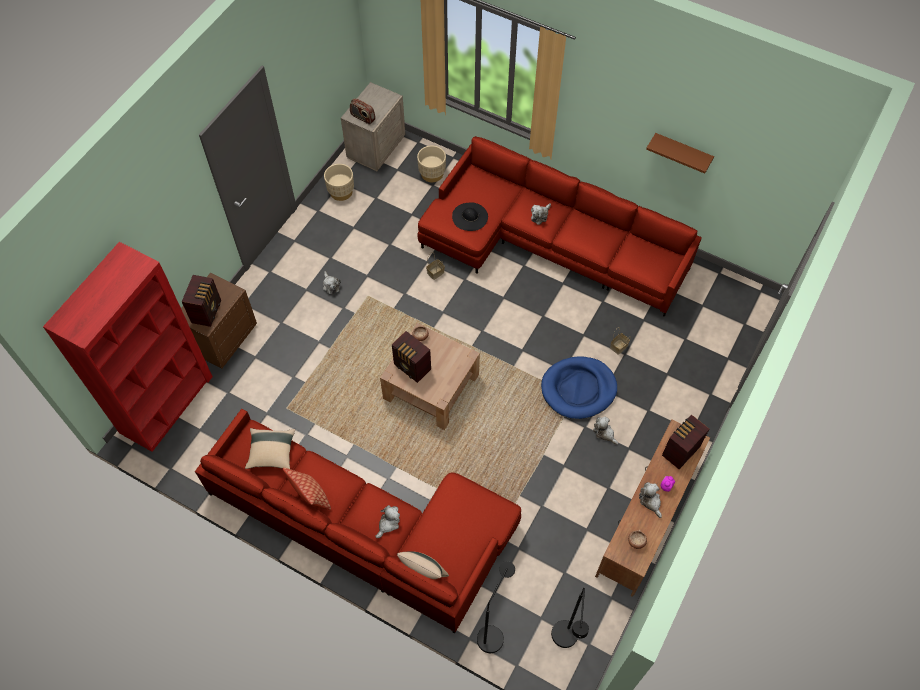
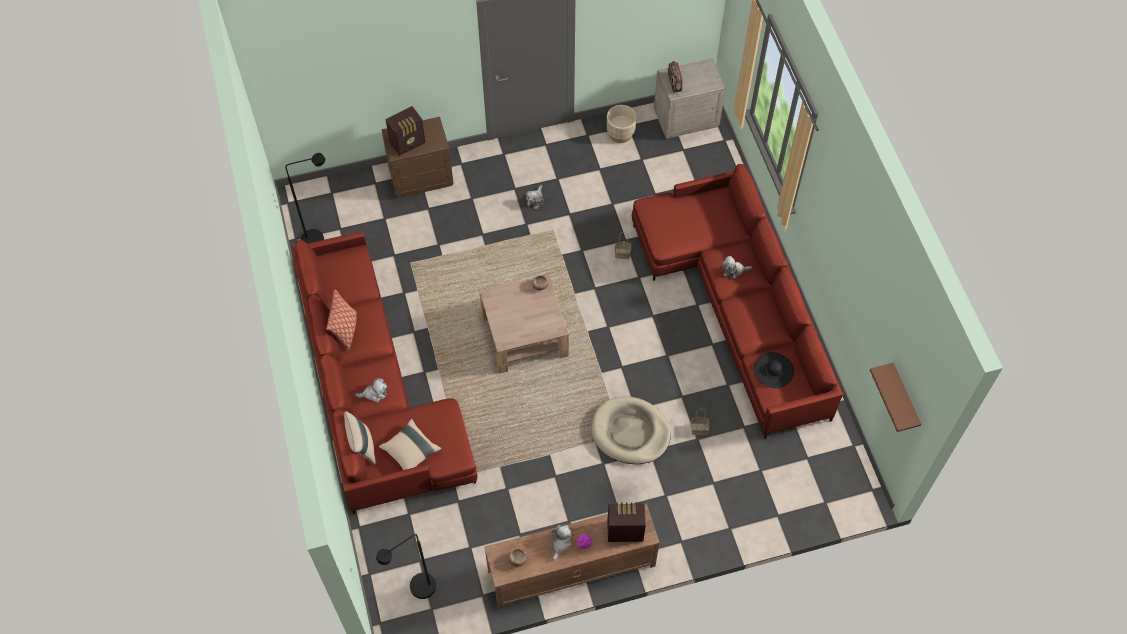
camera: 45 degrees right, 0 degrees up
red bookcase [43,242,213,452] -> none
beige pillow [245,428,295,469] -> beige pillow moved to [379,419,441,470]
radio [392,331,431,383] -> none
beige planter [417,145,446,182] -> none
black hat [452,202,488,231] -> black hat moved to [754,352,794,388]
black floor lamp [477,561,515,653] -> black floor lamp moved to [285,153,325,244]
blue dog bed [541,356,617,419] -> beige dog bed [592,396,671,464]
plush toy [593,416,618,445] -> none
brown shelf [646,133,714,173] -> brown shelf moved to [870,363,922,432]

